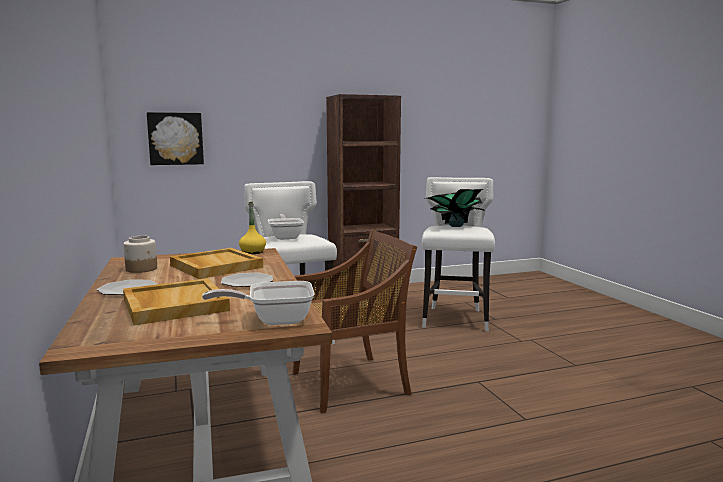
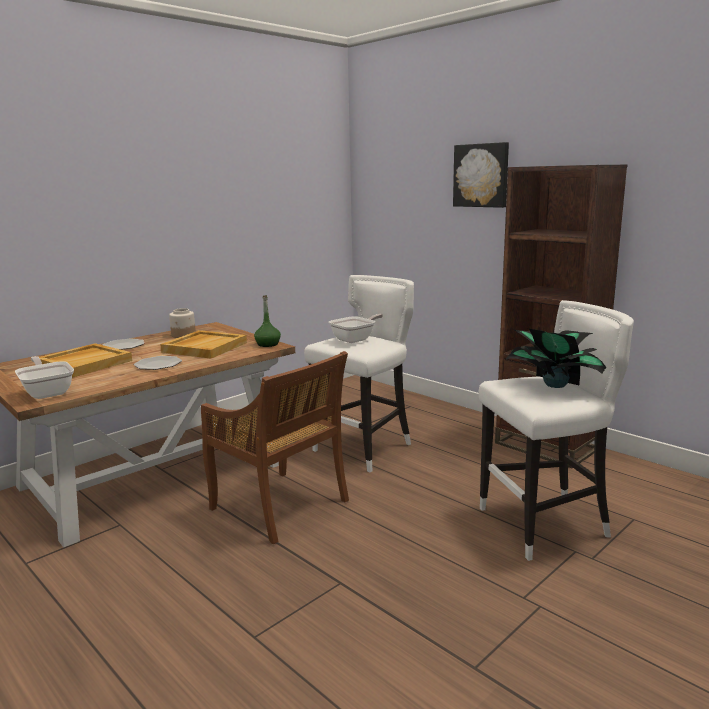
camera: 65 degrees right, 5 degrees up
picture [147,112,204,165] -> picture moved to [453,142,509,208]
yellow bottle [239,201,266,254] -> green bottle [254,295,281,347]

